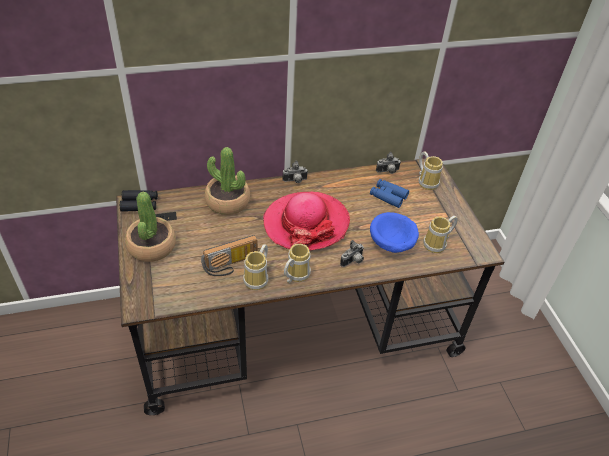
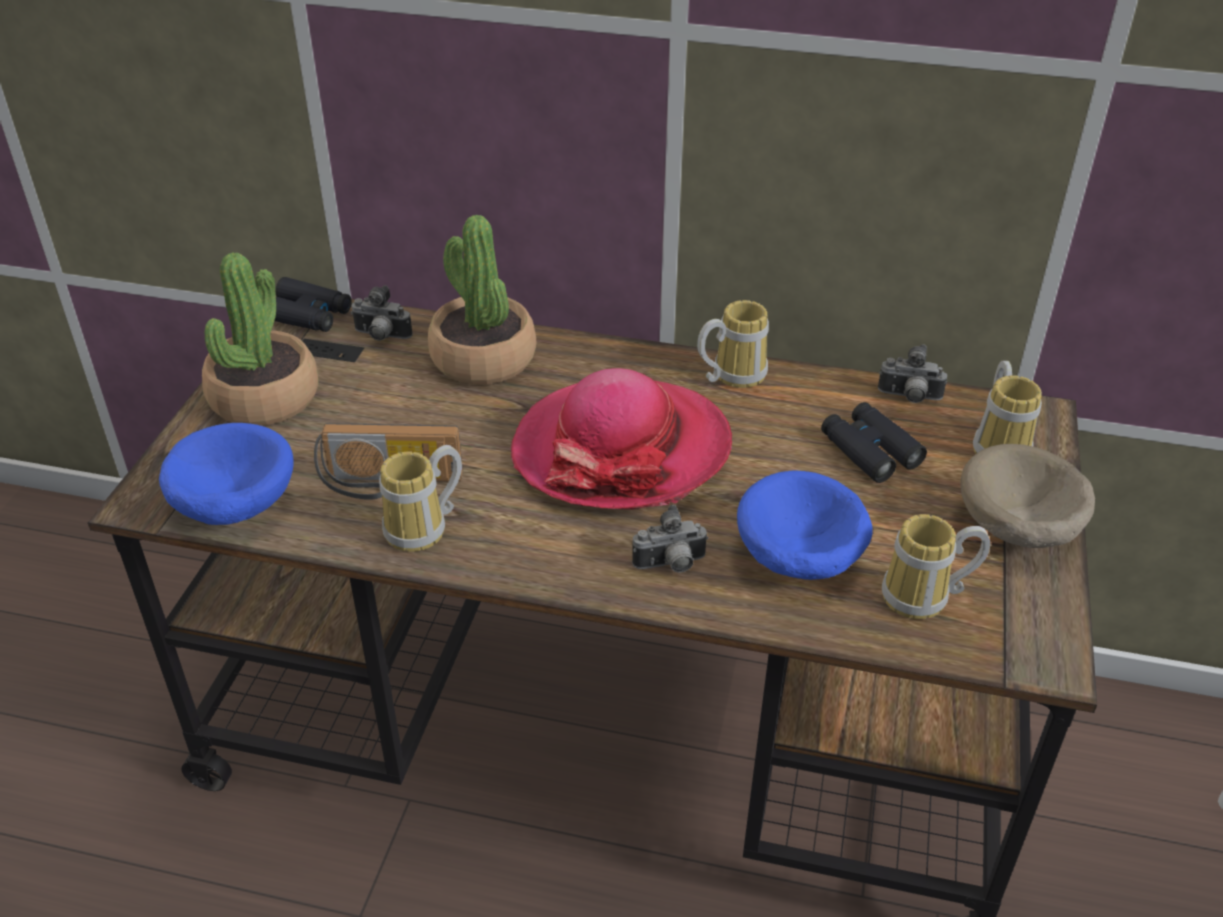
camera: 30 degrees right, 5 degrees down
camera [283,161,308,183] -> camera moved to [351,285,413,341]
mug [284,243,311,283] -> mug moved to [697,300,769,388]
blue binoculars [370,179,409,208] -> black binoculars [821,402,927,483]
none -> blue bowl [159,423,294,525]
none -> beige bowl [960,444,1095,548]

